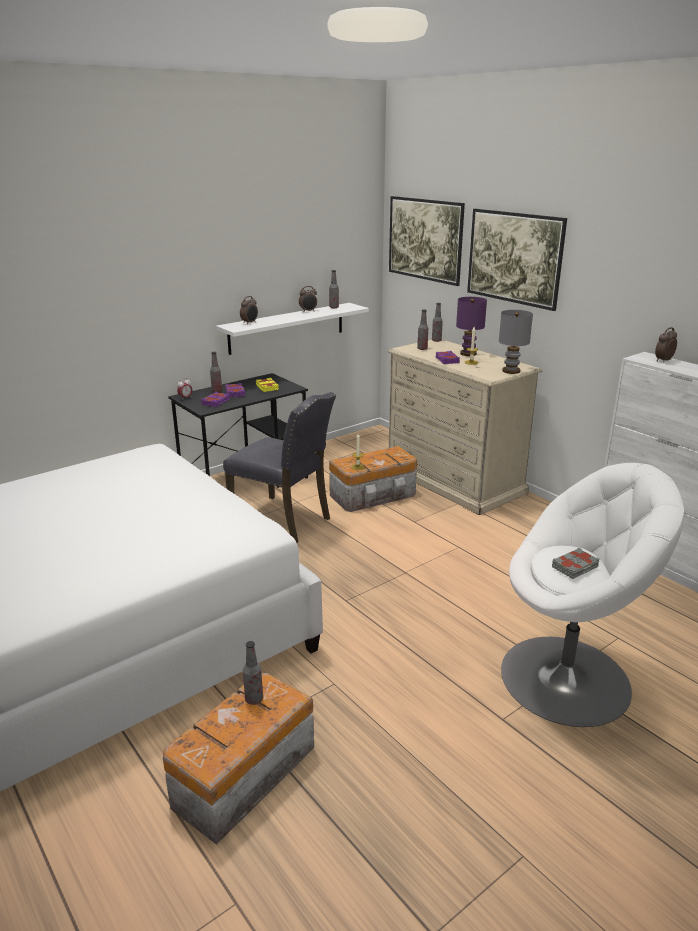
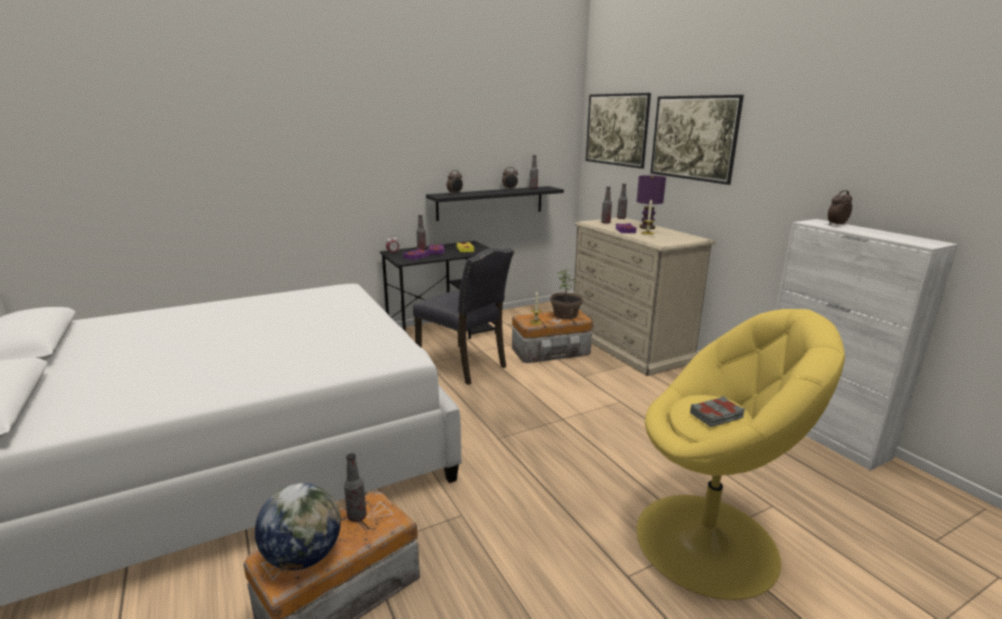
camera: 10 degrees right, 5 degrees down
white shelf [216,303,369,355] -> black shelf [426,186,564,221]
grey table lamp [499,310,533,374] -> none
white armchair [501,463,685,727] -> yellow armchair [636,309,845,600]
none -> globe [255,483,341,570]
none -> potted plant [550,269,583,319]

